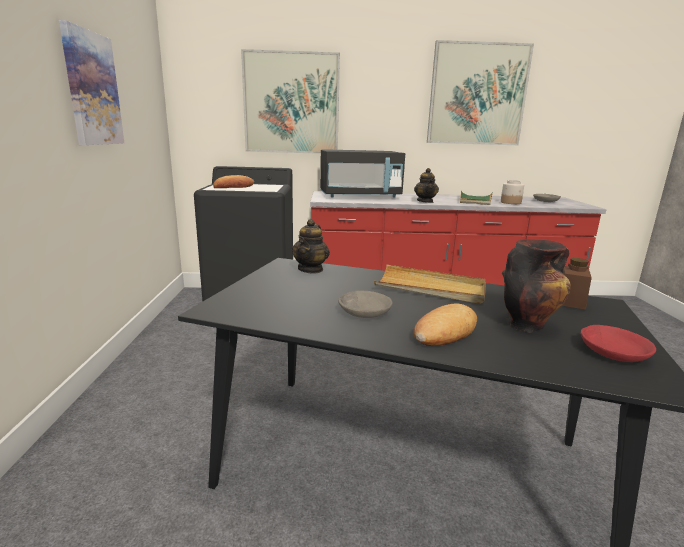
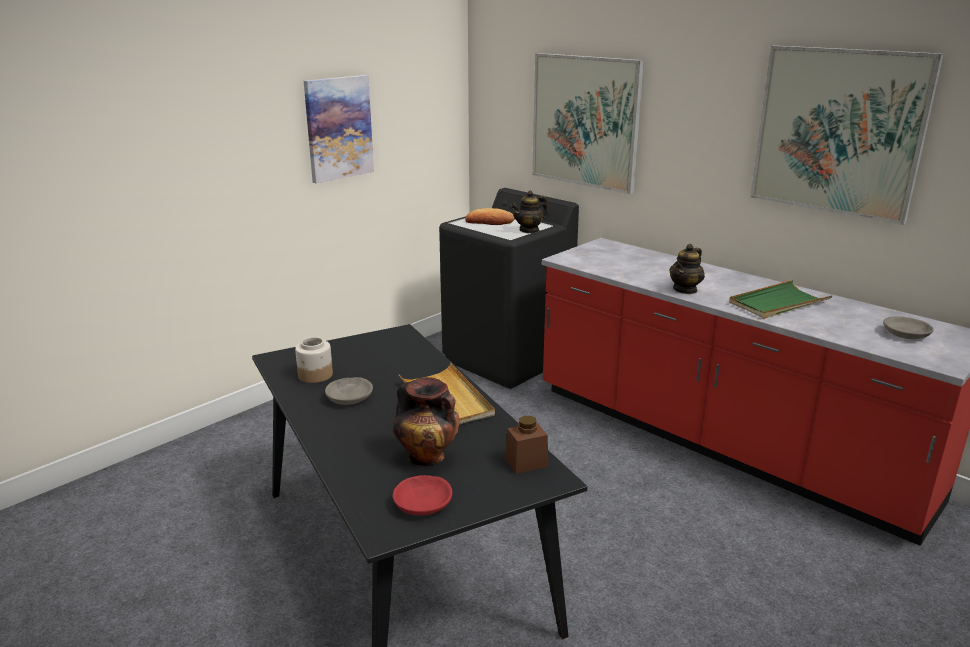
camera: 45 degrees right, 5 degrees up
teapot [292,219,330,273] -> teapot moved to [511,190,548,233]
black microwave [320,149,405,198] -> none
bread [414,303,477,346] -> none
jar [501,180,524,204] -> jar moved to [295,337,333,383]

